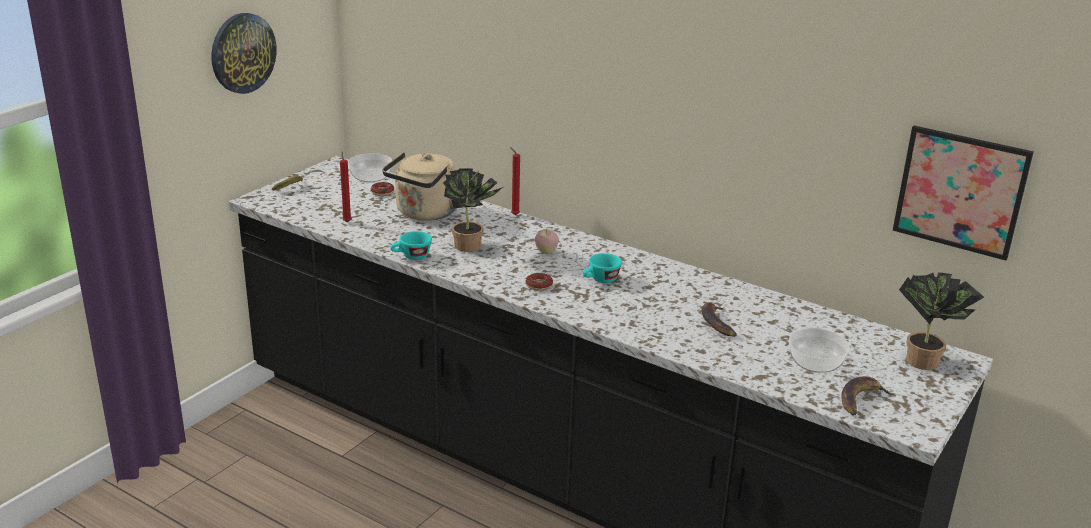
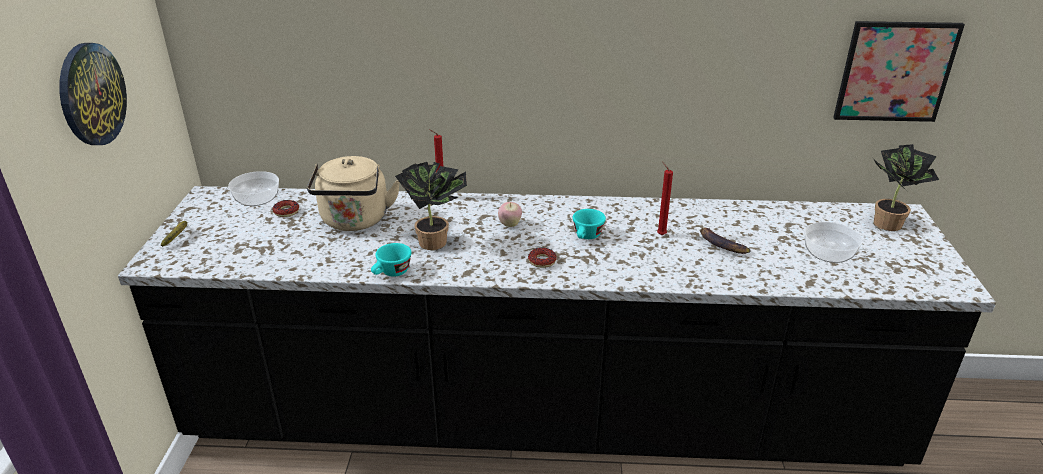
camera: 30 degrees left, 5 degrees up
red candle [340,151,352,222] -> red candle moved to [657,161,673,235]
banana [841,376,893,415] -> none

